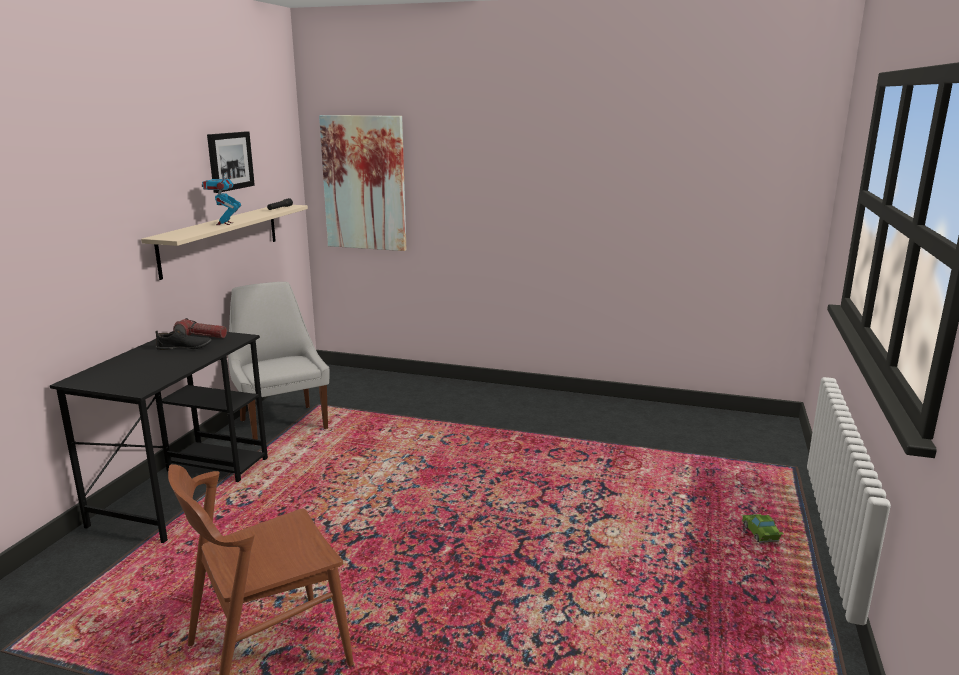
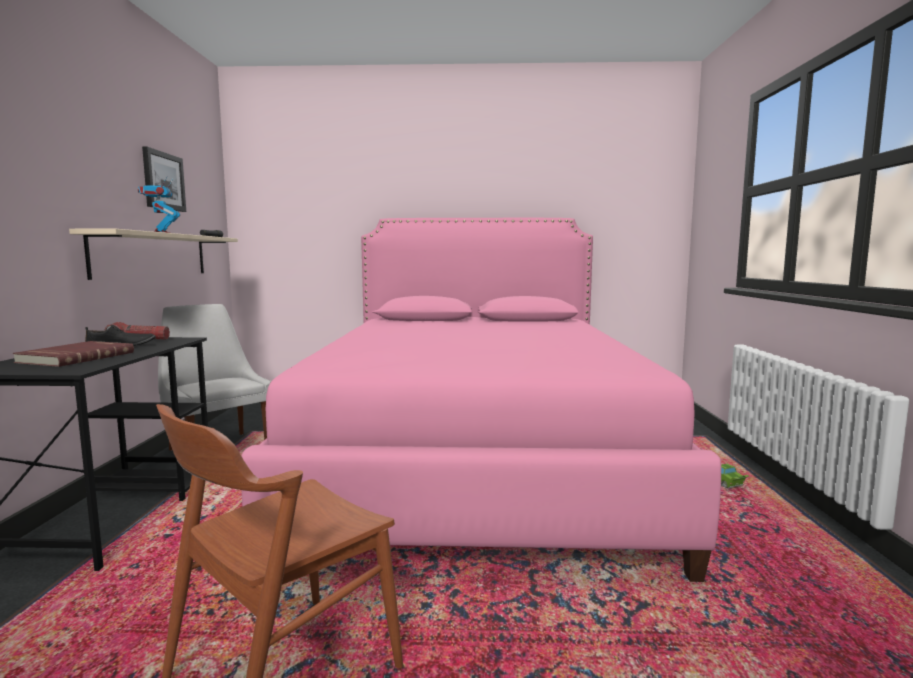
camera: 15 degrees left, 10 degrees down
picture [319,115,407,251] -> none
none -> red book [13,341,134,367]
none -> pink bed [241,218,721,582]

